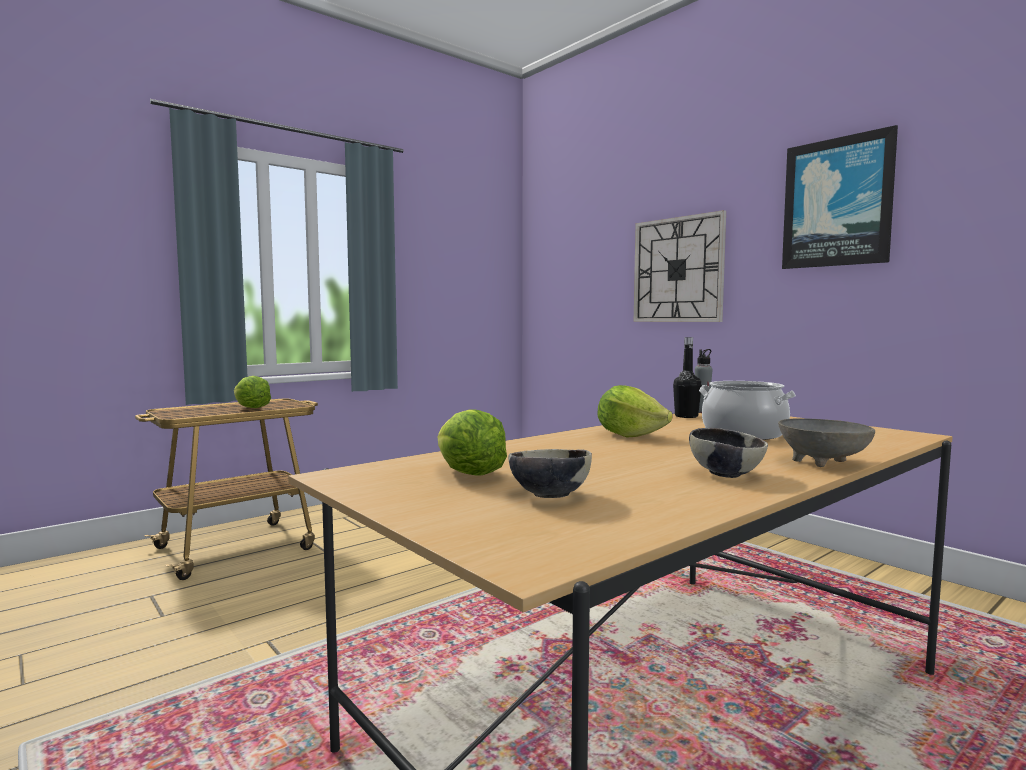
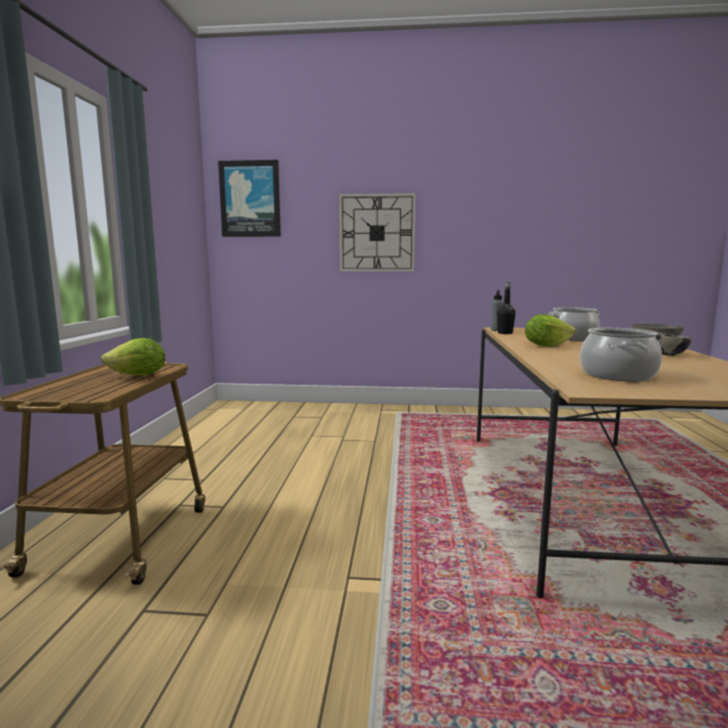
camera: 45 degrees left, 5 degrees up
lettuce [438,409,507,476] -> cooking pot [580,328,662,381]
bowl [508,449,592,498] -> none
picture [782,125,898,269] -> picture moved to [218,160,281,237]

